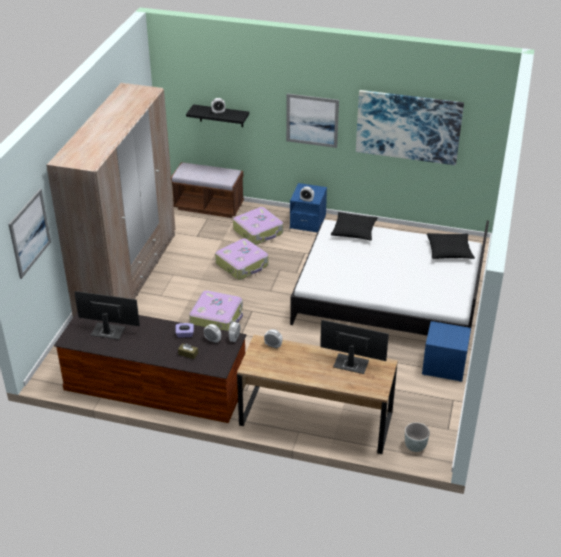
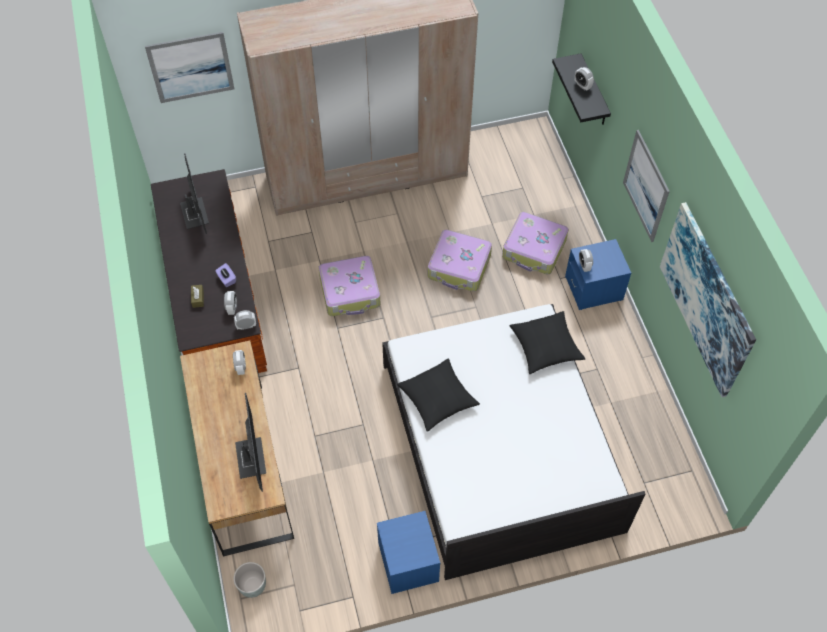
camera: 60 degrees right, 20 degrees up
brown bench [171,162,244,218] -> none
black pillow [427,233,475,259] -> black pillow moved to [397,358,480,432]

